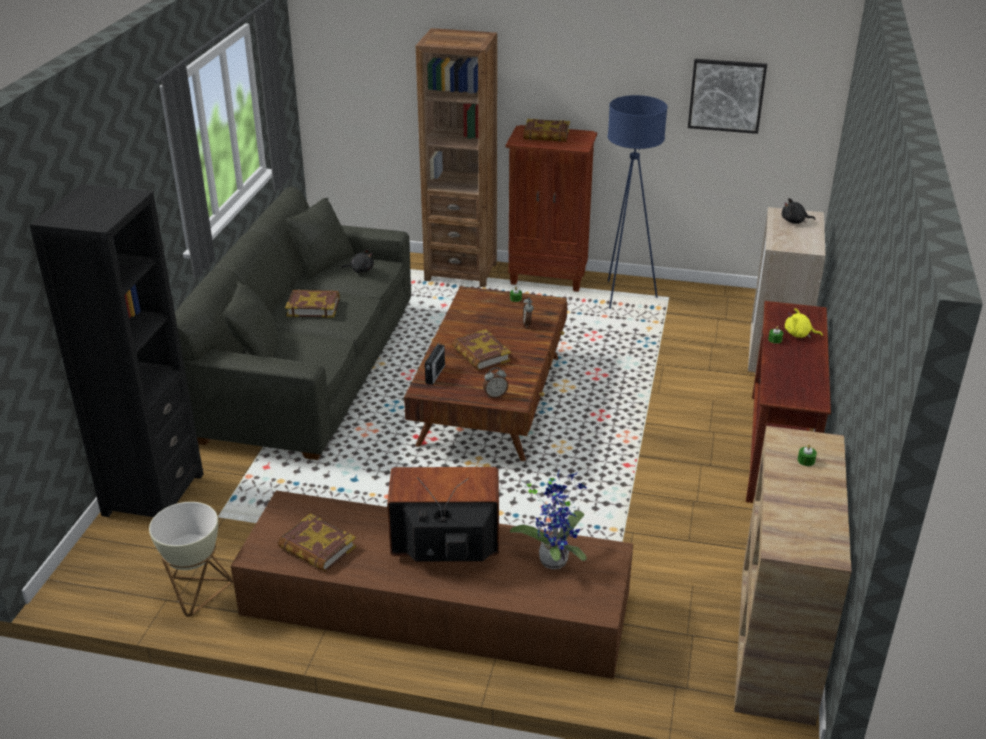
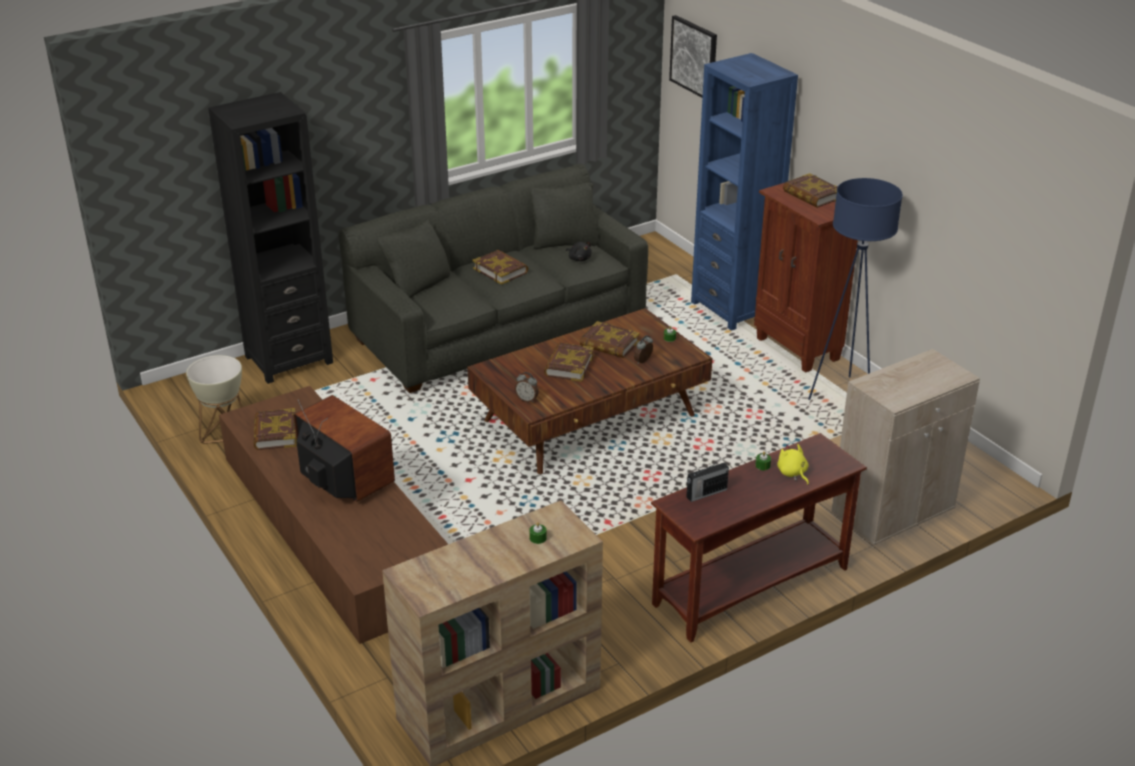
camera: 45 degrees right, 0 degrees up
brown bookcase [416,28,497,287] -> blue bookcase [691,53,798,331]
radio [425,344,445,385] -> radio moved to [687,461,729,502]
potted plant [510,469,587,569] -> none
picture [688,59,767,134] -> picture moved to [669,15,717,97]
black plush toy [782,198,816,224] -> none
none -> book [580,321,640,358]

